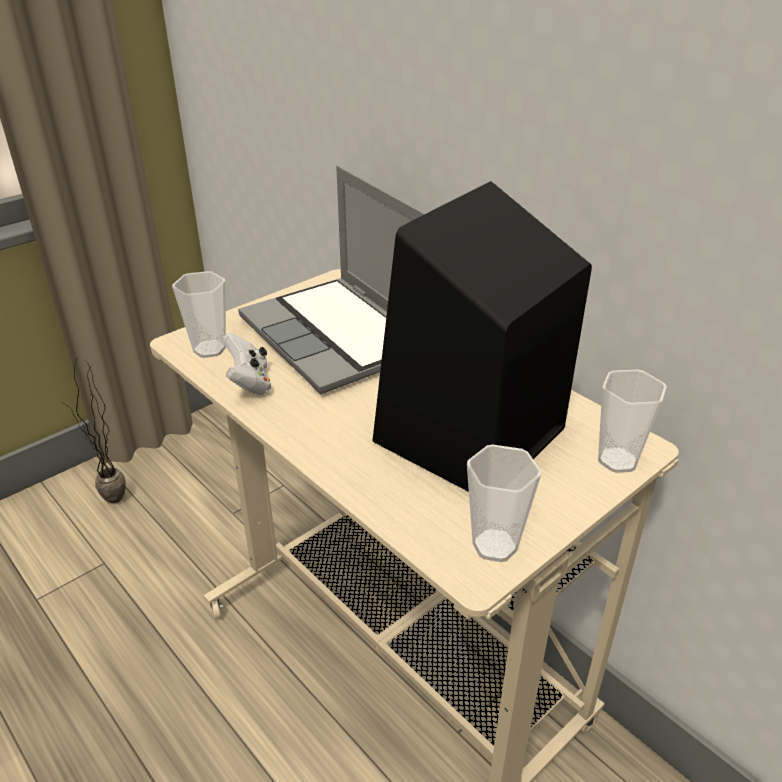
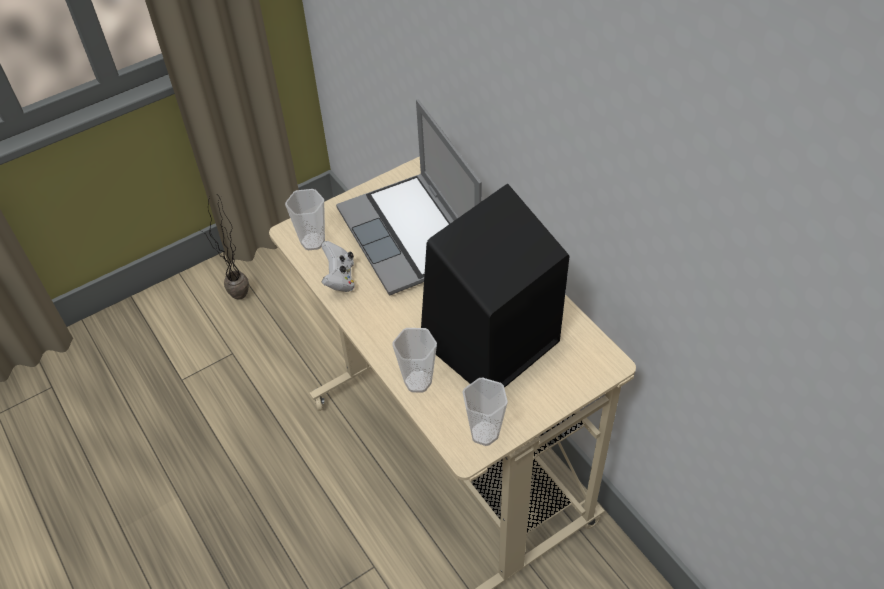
camera: 10 degrees right, 15 degrees up
cup [598,369,667,473] -> cup moved to [392,328,437,393]

